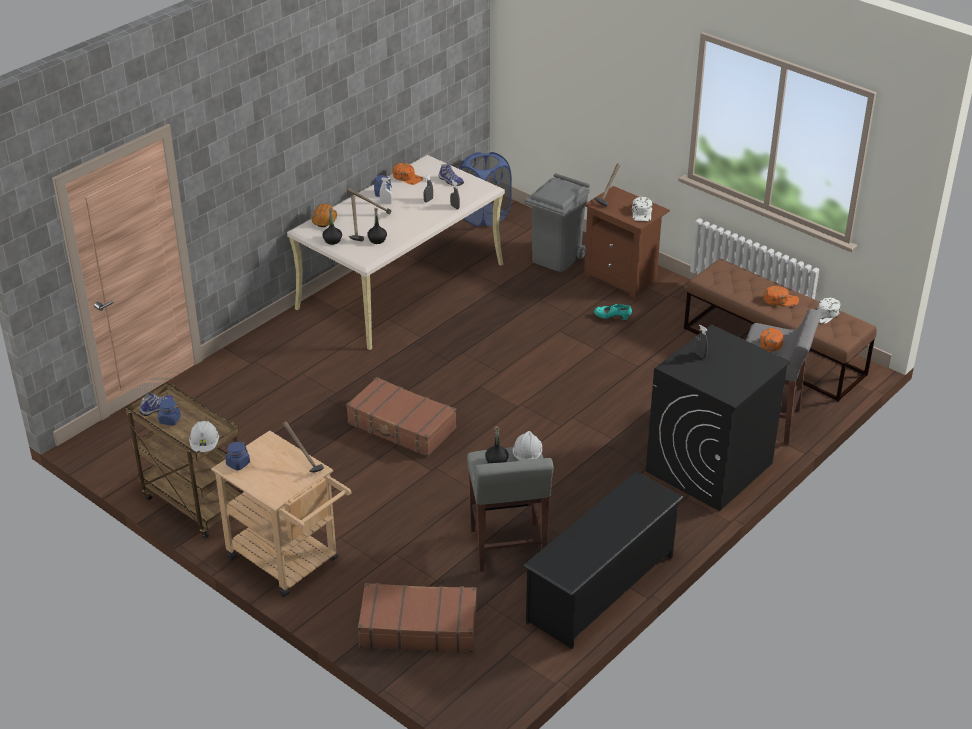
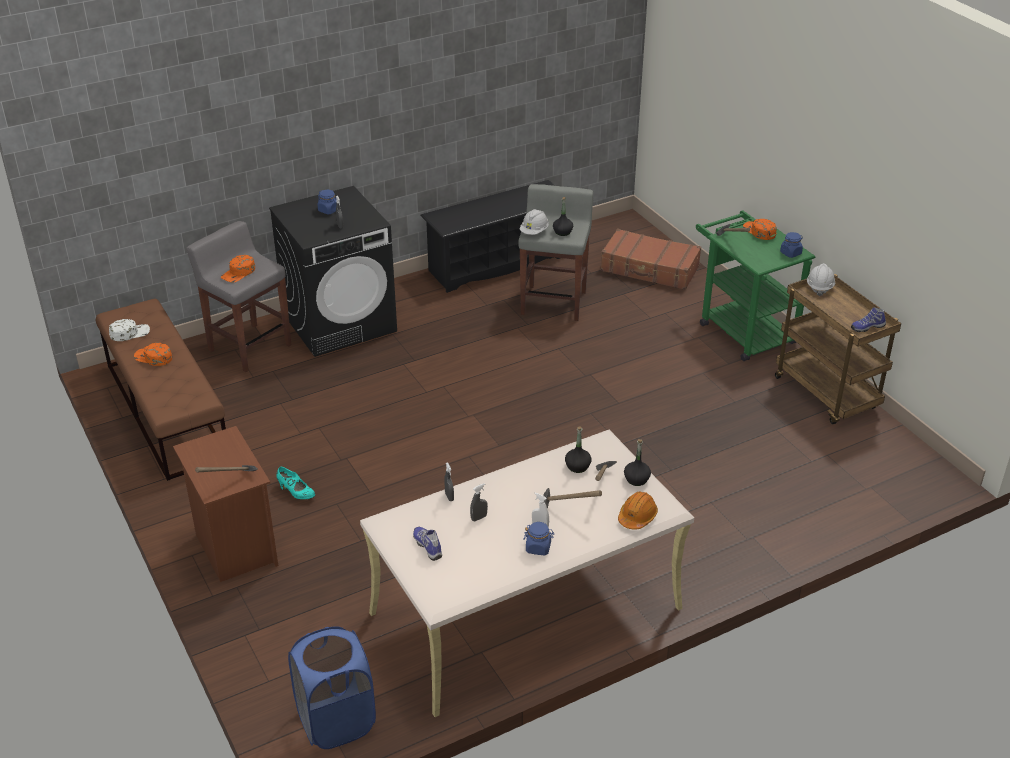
camera: 160 degrees left, 0 degrees up
blue jar [156,399,181,426] -> blue jar moved to [317,190,337,214]
beige cart [211,430,351,597] -> green cart [696,210,815,361]
brown suitcase [346,377,457,457] -> none
orange cap [393,163,423,185] -> orange cap moved to [743,219,777,240]
grey trash can [524,173,590,272] -> none
white cap [632,197,652,221] -> none

